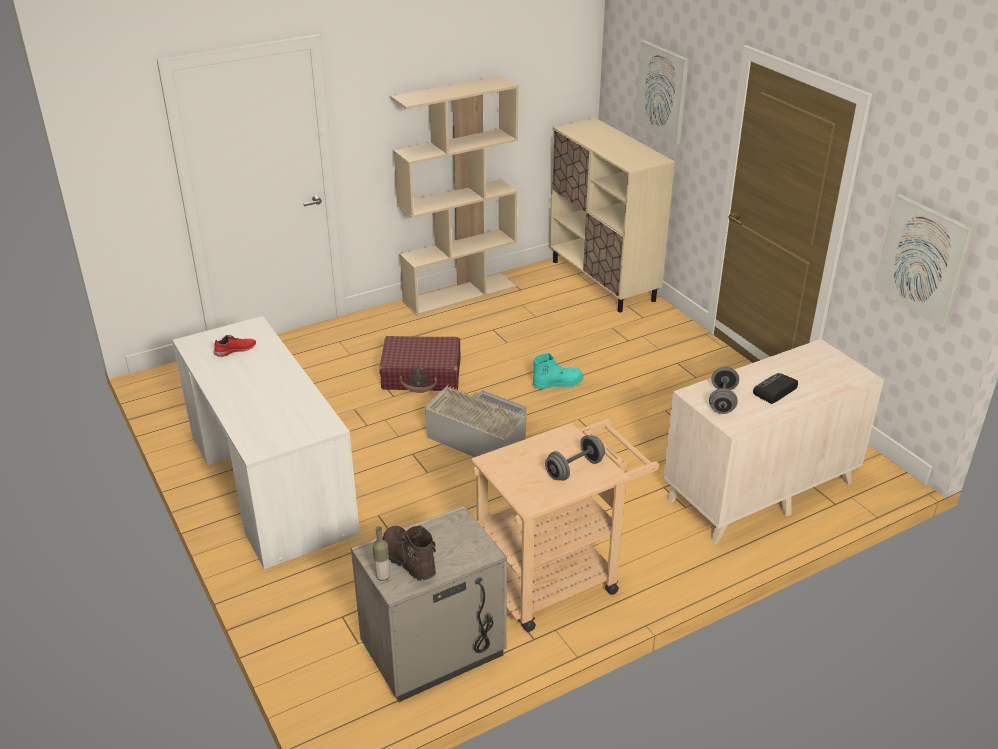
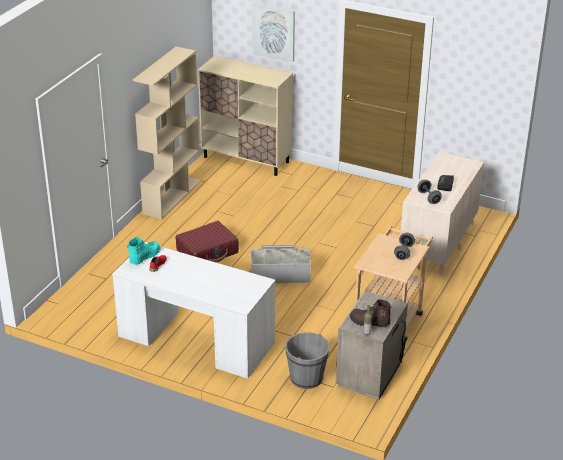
camera: 35 degrees left, 0 degrees up
turquoise boot [532,353,583,389] -> turquoise boot moved to [127,237,161,265]
picture [874,194,974,328] -> none
none -> grey bucket [285,332,330,389]

